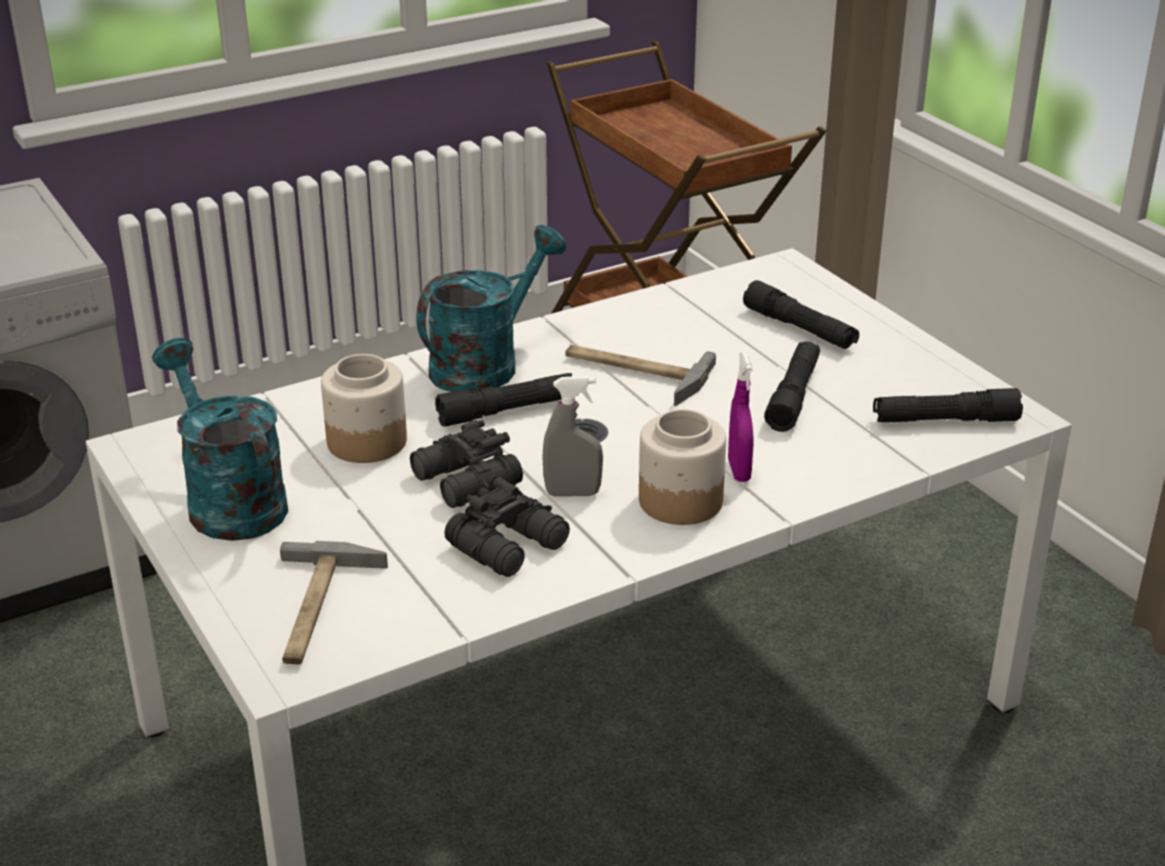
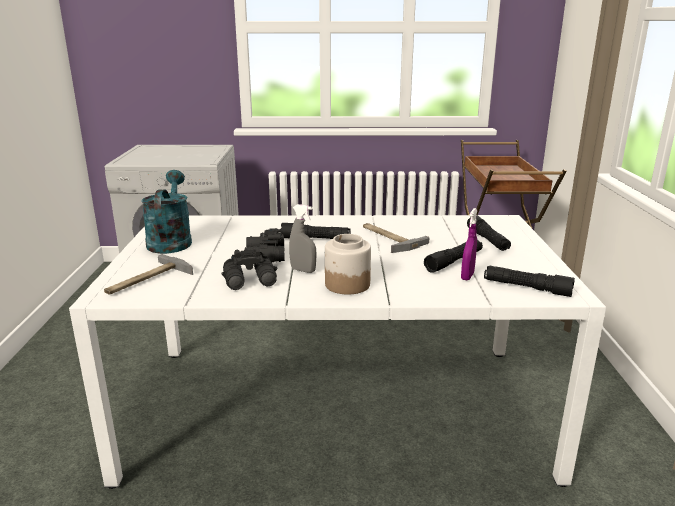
camera: 30 degrees right, 10 degrees down
jar [321,354,407,463] -> none
turquoise watering can [416,225,566,392] -> none
purple spray bottle [728,352,753,482] -> purple spray bottle moved to [461,208,478,280]

